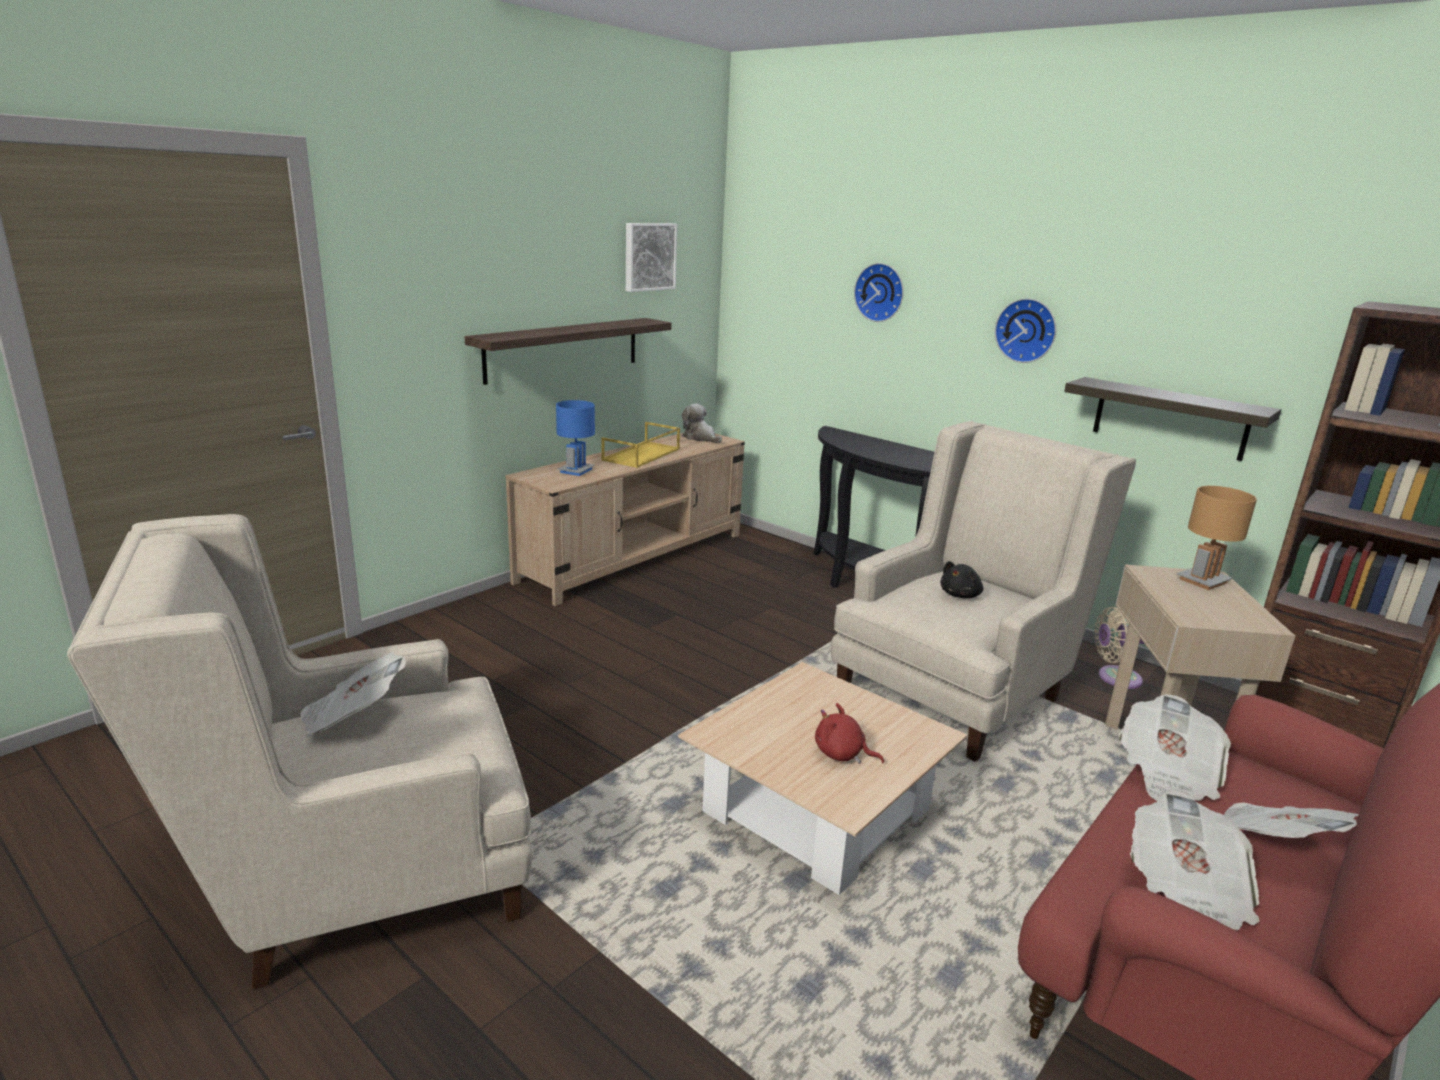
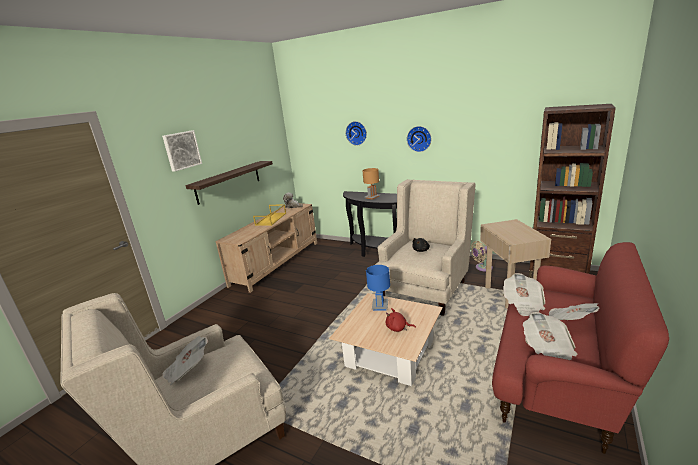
camera: 10 degrees left, 0 degrees up
blue table lamp [556,400,595,476] -> blue table lamp moved to [366,265,390,310]
picture [626,223,677,292] -> picture moved to [162,130,202,172]
shelf [1064,377,1281,461] -> none
brown table lamp [1176,486,1257,590] -> brown table lamp moved to [363,168,379,200]

